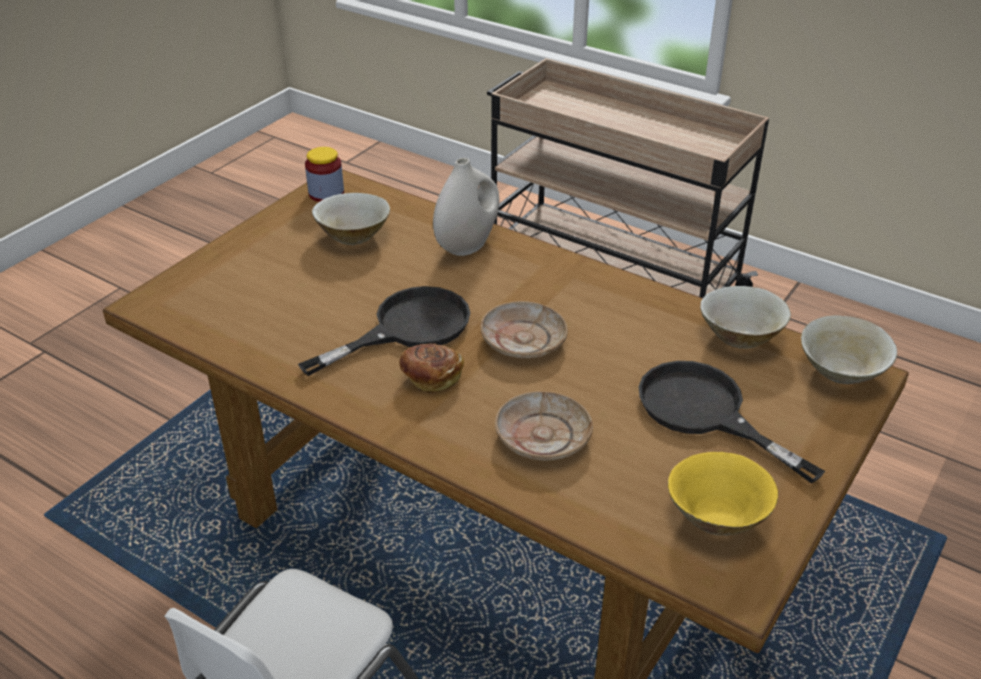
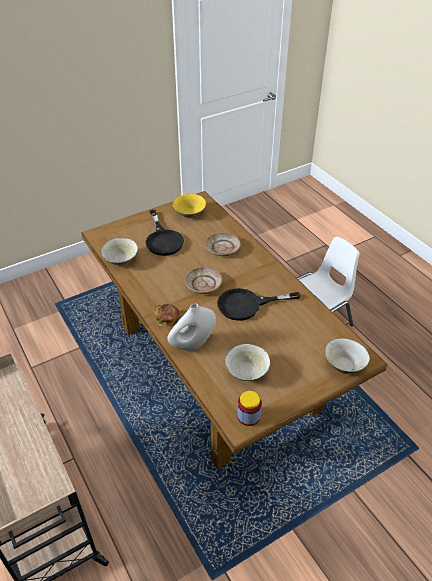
camera: 155 degrees left, 5 degrees up
bread [399,344,464,393] -> bread moved to [152,304,180,326]
beige bowl [801,315,897,384] -> beige bowl moved to [325,338,370,374]

